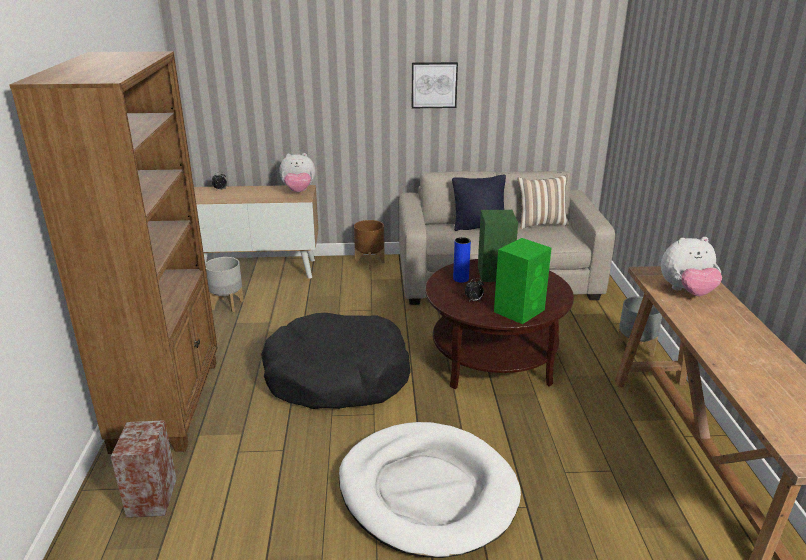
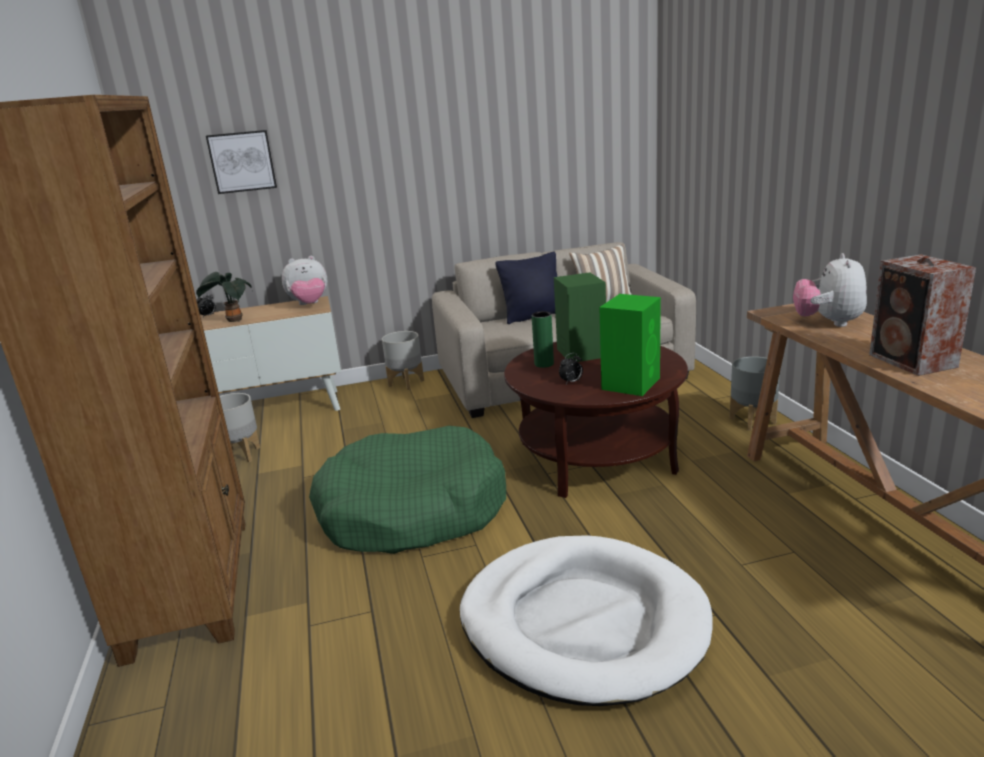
camera: 10 degrees left, 5 degrees down
speaker [110,420,177,518] -> speaker moved to [869,254,976,376]
black dog bed [261,313,411,409] -> green dog bed [309,426,506,554]
brown planter [354,220,385,269] -> grey planter [382,331,424,390]
picture [412,62,458,108] -> picture moved to [206,130,277,194]
blue vase [453,237,471,283] -> green vase [532,311,554,368]
plush toy [661,237,722,296] -> plush toy turned 120 degrees clockwise [793,253,867,327]
none -> potted plant [196,272,252,322]

